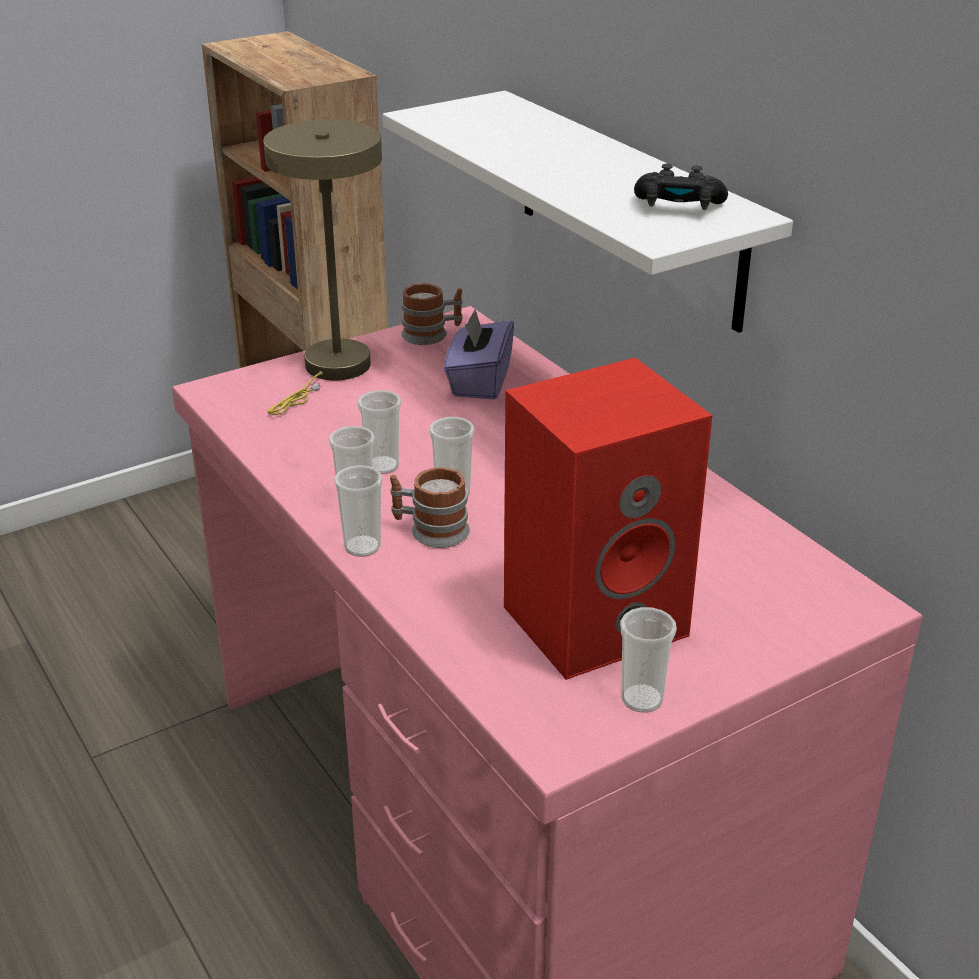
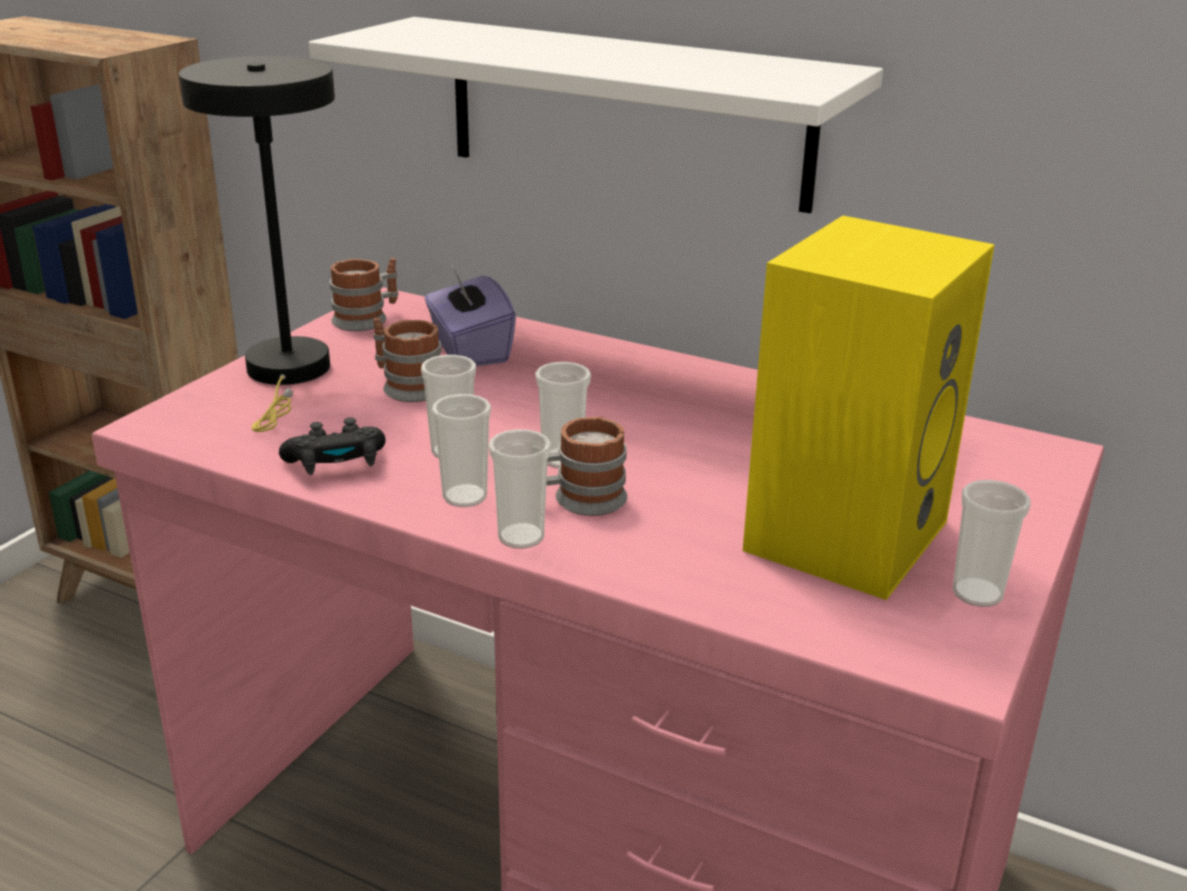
camera: 30 degrees left, 5 degrees down
beige table lamp [263,119,382,415] -> black table lamp [179,56,335,432]
red speaker [504,358,712,680] -> yellow speaker [743,216,995,600]
black game controller [634,164,728,210] -> black game controller moved to [279,417,386,475]
none -> mug [373,318,441,402]

